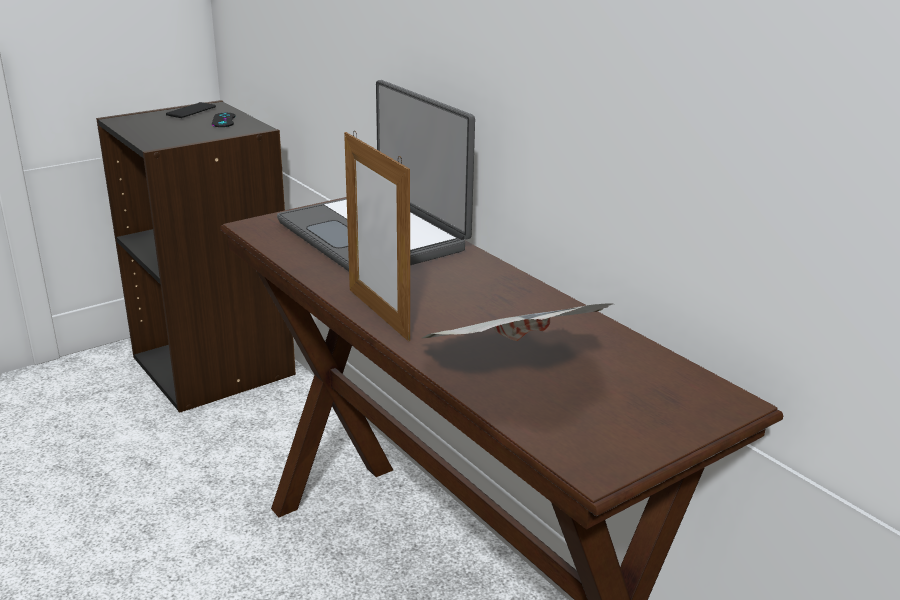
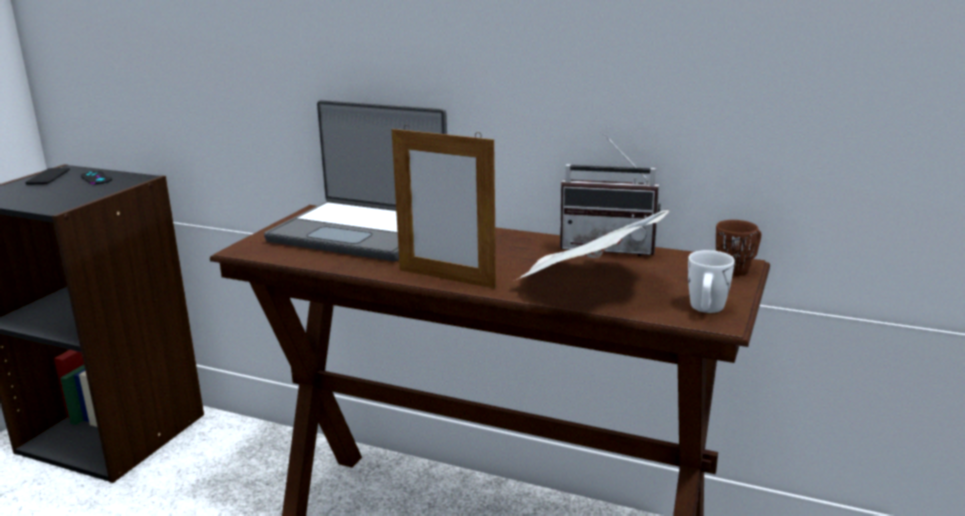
camera: 30 degrees left, 5 degrees down
none -> radio [560,134,661,256]
none -> white mug [688,250,735,313]
none -> brown mug [716,220,761,276]

